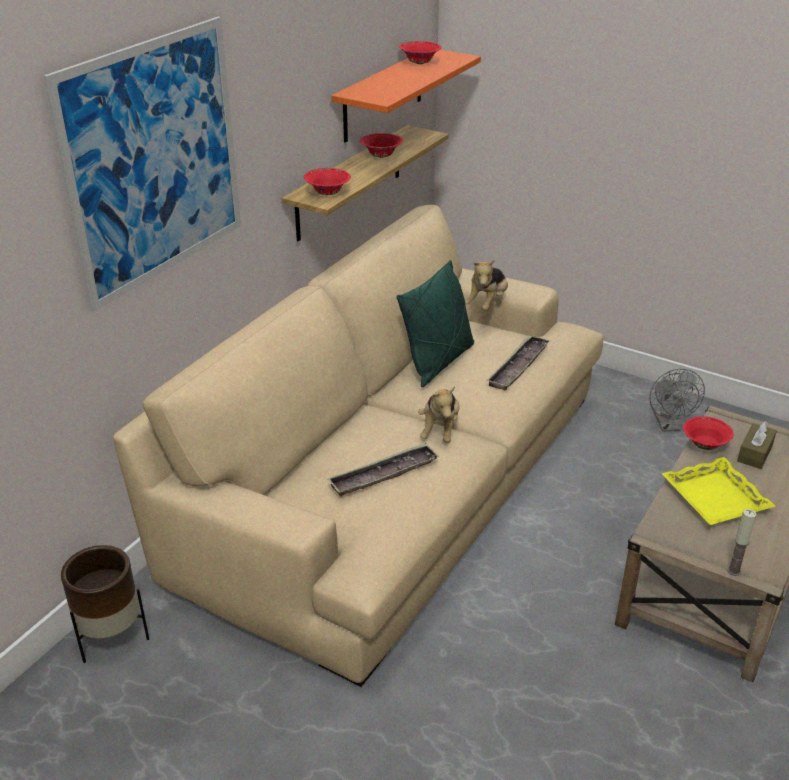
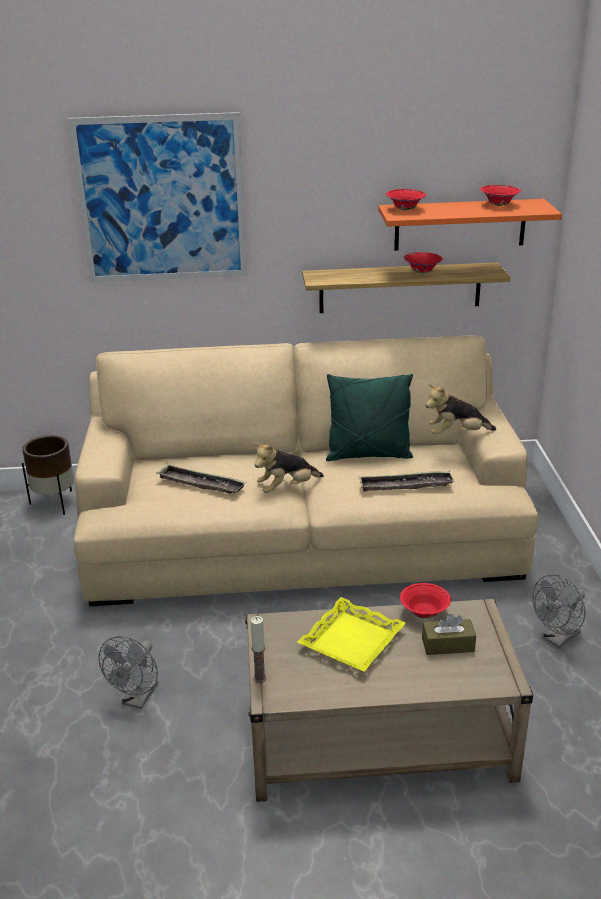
camera: 55 degrees right, 5 degrees down
red bowl [304,168,351,195] -> red bowl moved to [386,189,426,210]
none -> grey fan [98,636,158,709]

